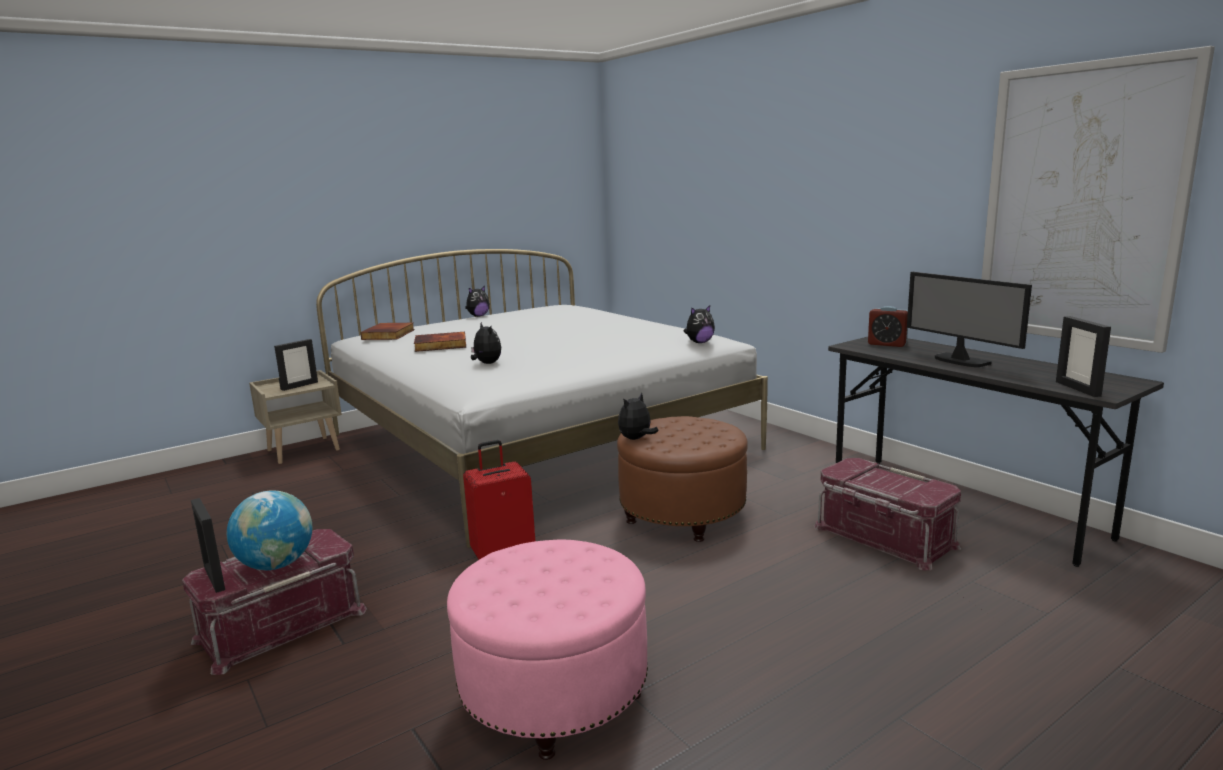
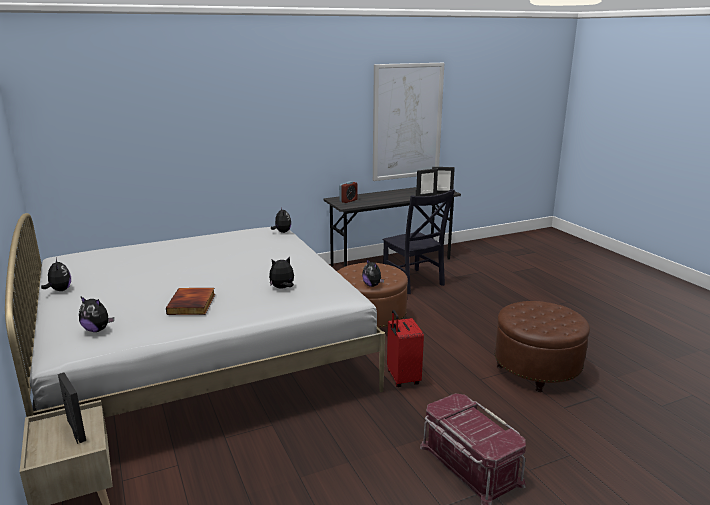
camera: 80 degrees left, 5 degrees up
picture frame [191,498,225,593] -> picture frame moved to [416,168,438,197]
globe [227,490,313,570] -> none
book [360,323,415,340] -> plush toy [79,297,114,332]
pink ottoman [447,540,648,760] -> brown ottoman [494,301,590,392]
red storage box [814,458,961,570] -> black chair [382,189,455,294]
monitor [907,272,1032,367] -> none

